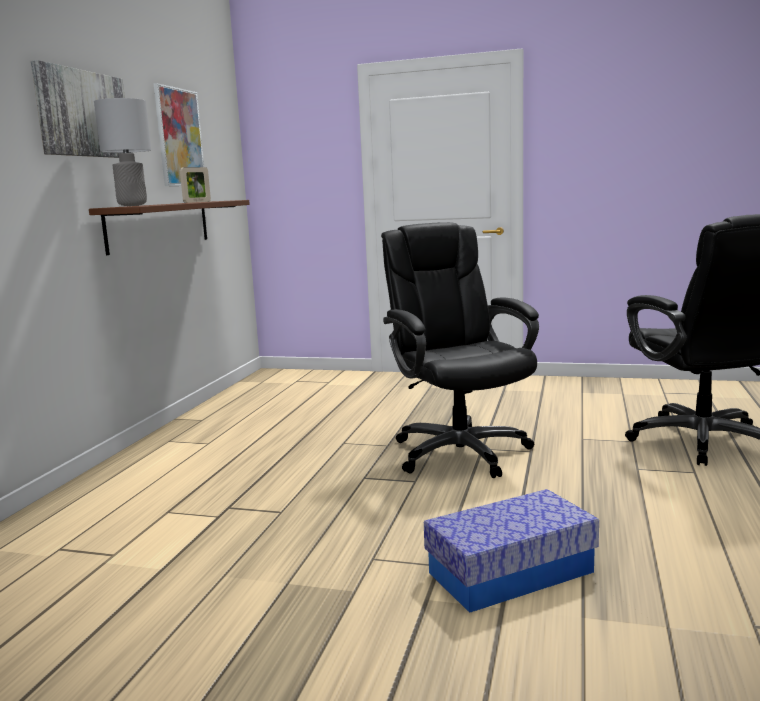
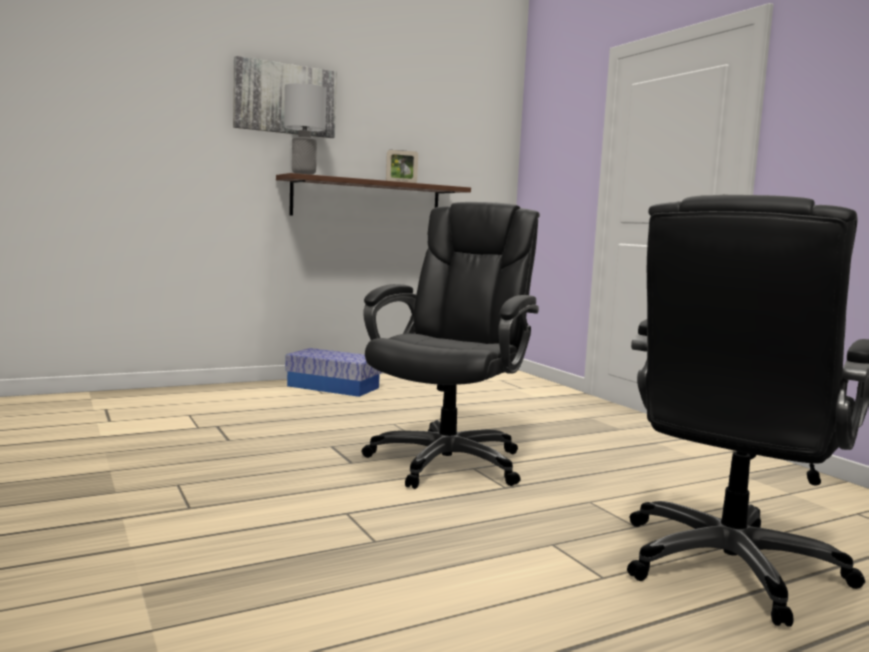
camera: 45 degrees right, 5 degrees down
picture [154,83,204,186] -> none
storage box [424,489,599,613] -> storage box moved to [285,348,382,397]

